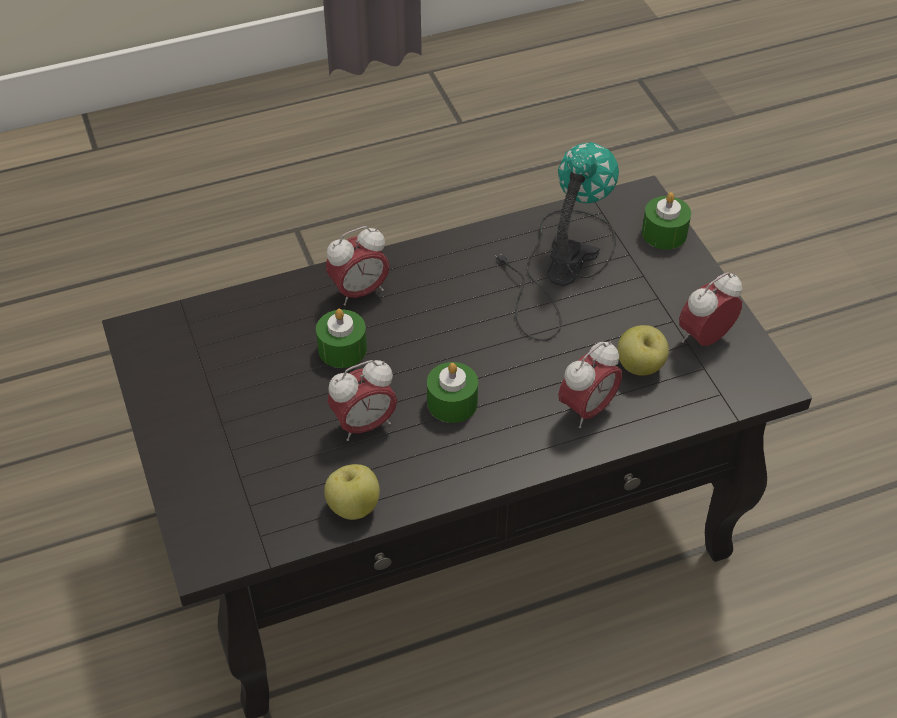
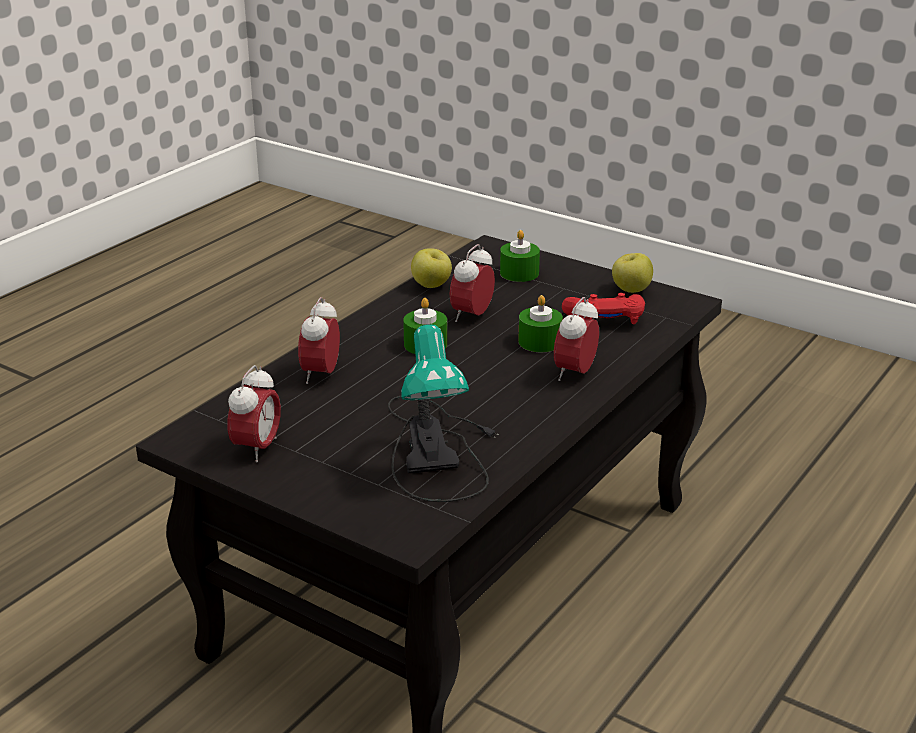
camera: 145 degrees right, 20 degrees down
apple [617,325,669,376] -> apple moved to [612,253,653,293]
green candle [642,192,691,250] -> green candle moved to [500,230,540,282]
none -> red game controller [562,293,645,325]

